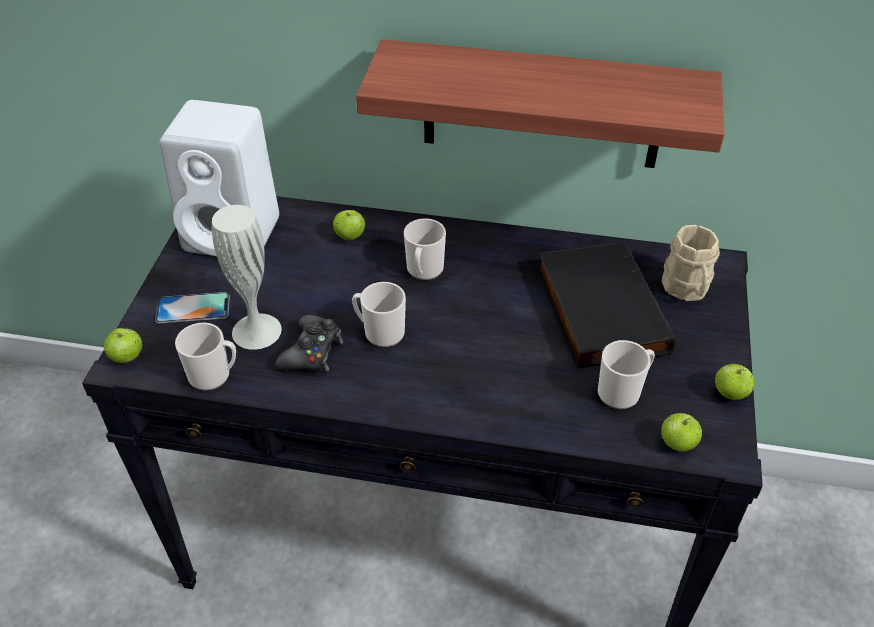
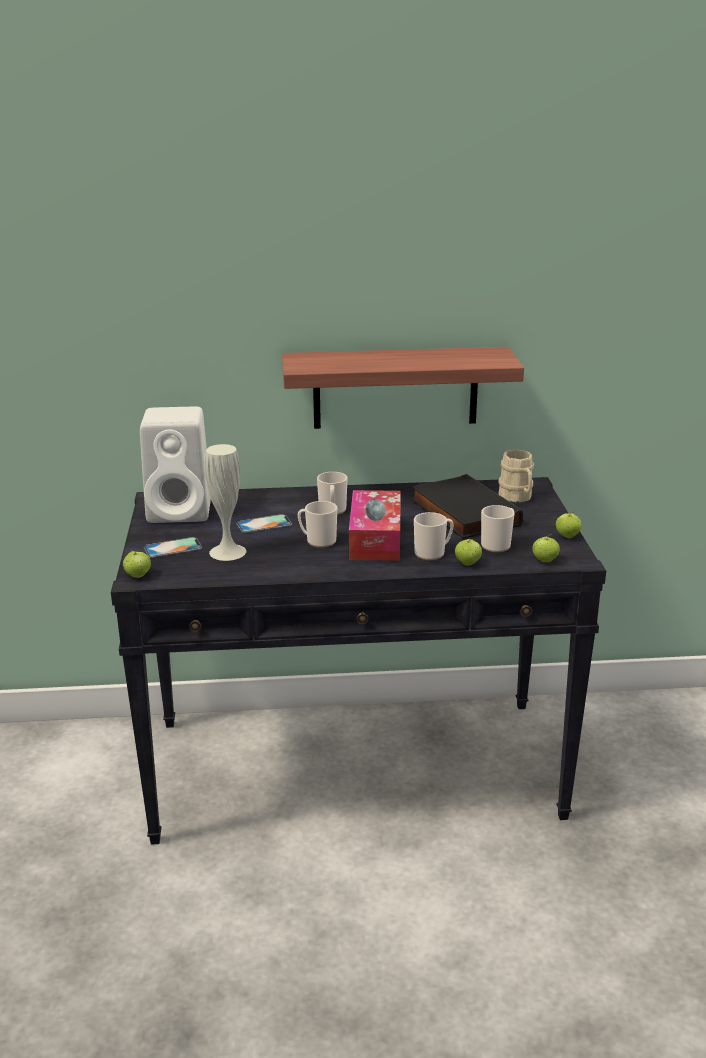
camera: 15 degrees left, 20 degrees down
mug [175,323,236,391] -> mug moved to [414,512,454,560]
black game controller [276,315,343,373] -> none
apple [333,210,365,240] -> apple moved to [455,539,482,566]
none -> phone [236,514,292,533]
none -> tissue box [349,490,401,561]

